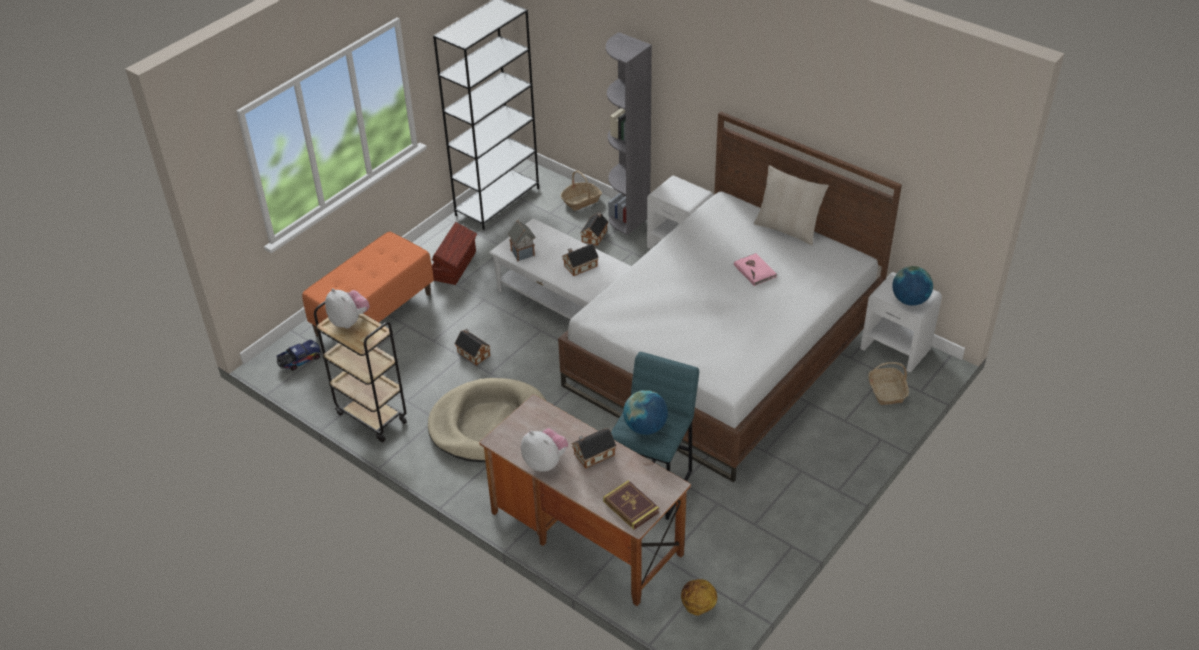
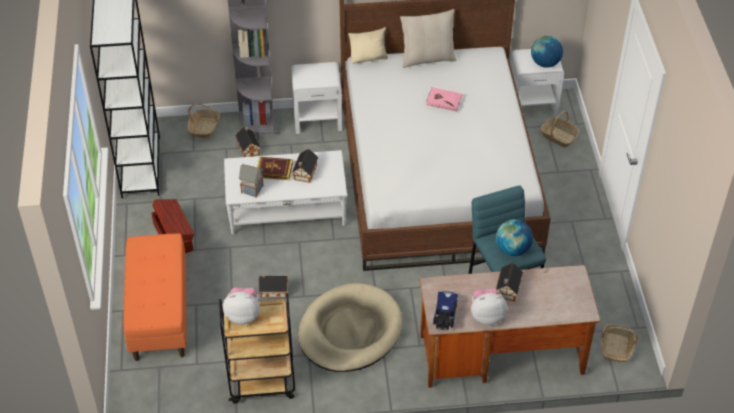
camera: 45 degrees left, 5 degrees up
toy truck [277,339,321,371] -> toy truck moved to [433,291,458,330]
book [603,480,659,530] -> book moved to [257,157,293,180]
basketball [681,579,717,616] -> basket [601,324,638,363]
none -> beige pillow [348,27,388,64]

